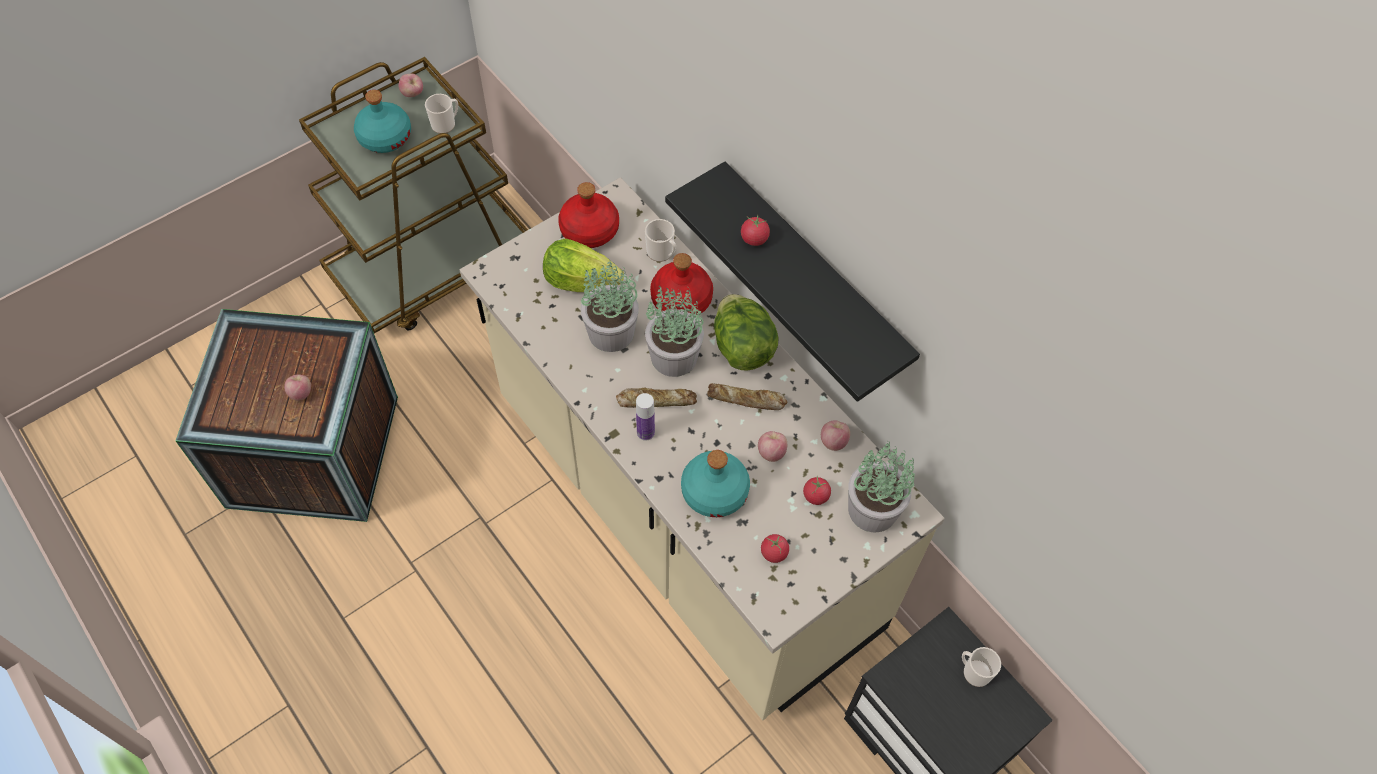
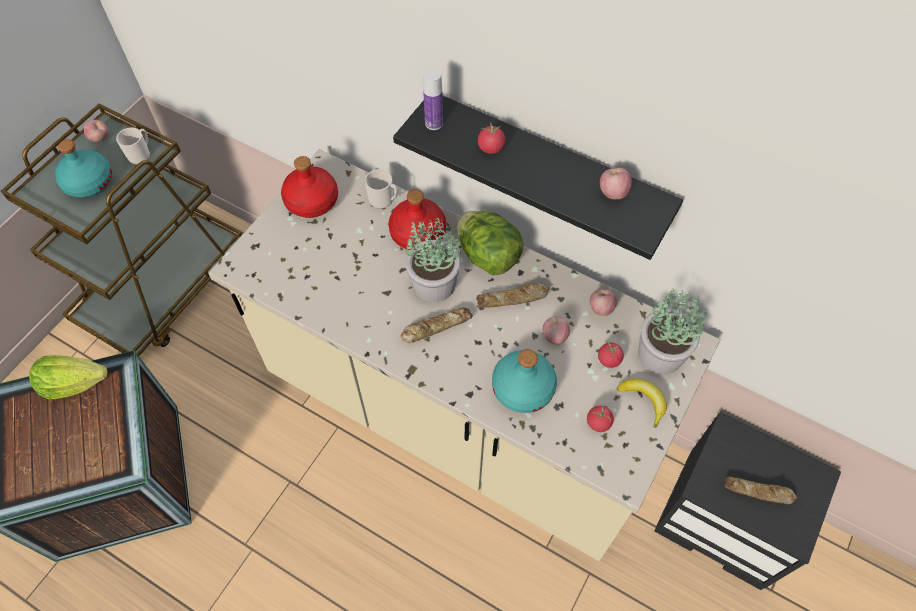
camera: 20 degrees left, 0 degrees up
apple [284,374,311,401] -> apple moved to [600,168,632,199]
lettuce [543,238,624,292] -> lettuce moved to [29,355,108,399]
potted plant [581,259,639,352] -> none
bottle [636,393,655,441] -> bottle moved to [423,68,443,130]
mug [962,647,1001,687] -> none
none -> banana [617,379,667,428]
none -> bread [725,476,797,504]

